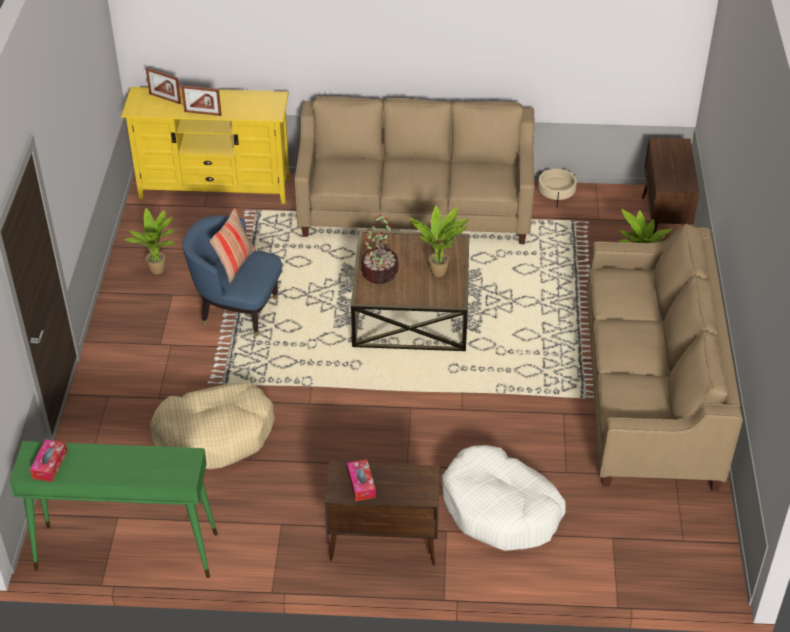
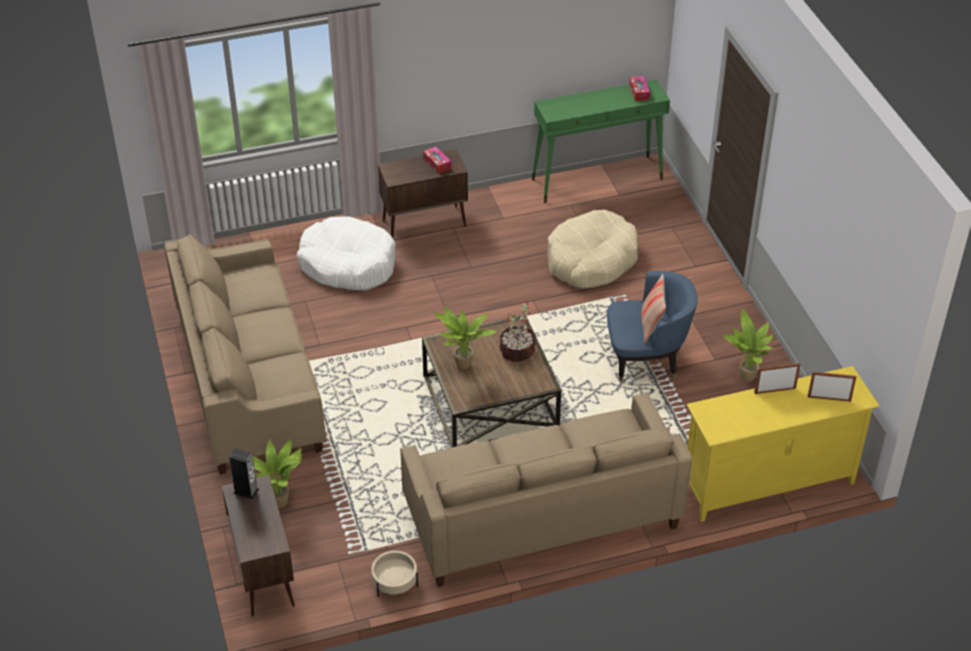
camera: 160 degrees right, 0 degrees up
none -> speaker [229,448,259,499]

